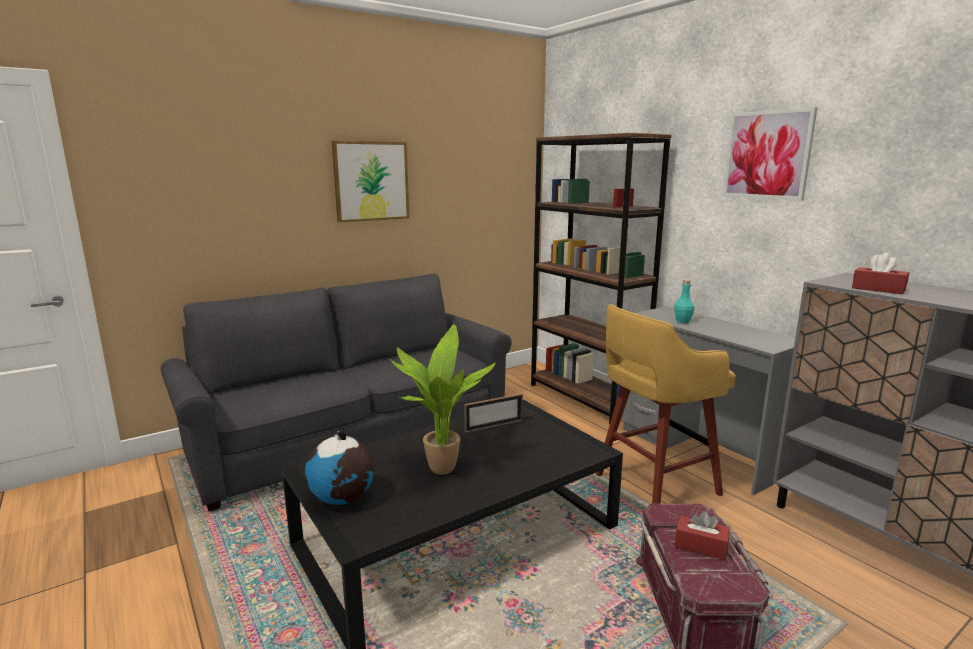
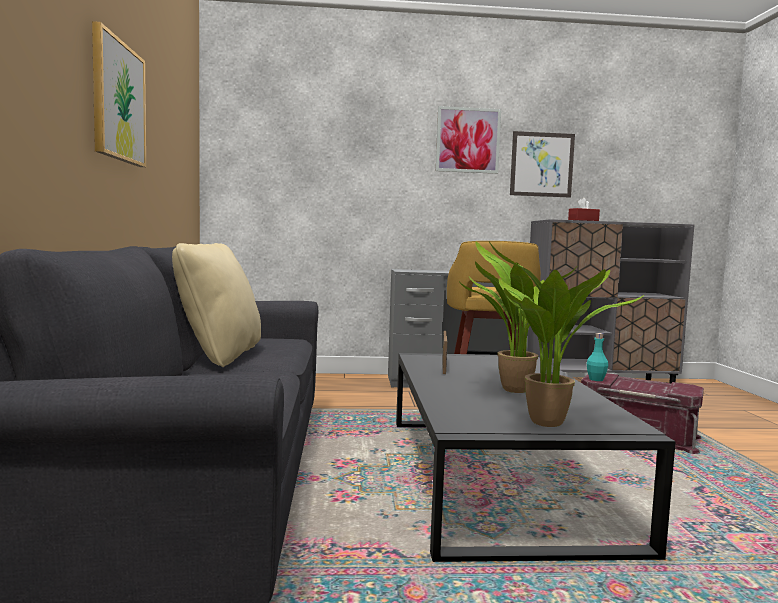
camera: 60 degrees left, 10 degrees down
globe [305,430,374,505] -> potted plant [489,242,644,427]
brown bookcase [531,133,672,424] -> none
turquoise bottle [674,279,695,323] -> turquoise bottle moved to [587,333,608,381]
red tissue box [675,511,730,560] -> none
none -> beige pillow [172,243,261,367]
none -> picture [510,131,575,198]

